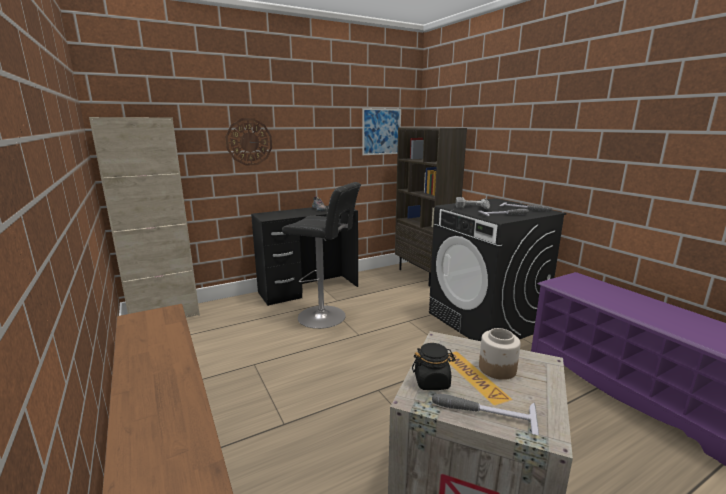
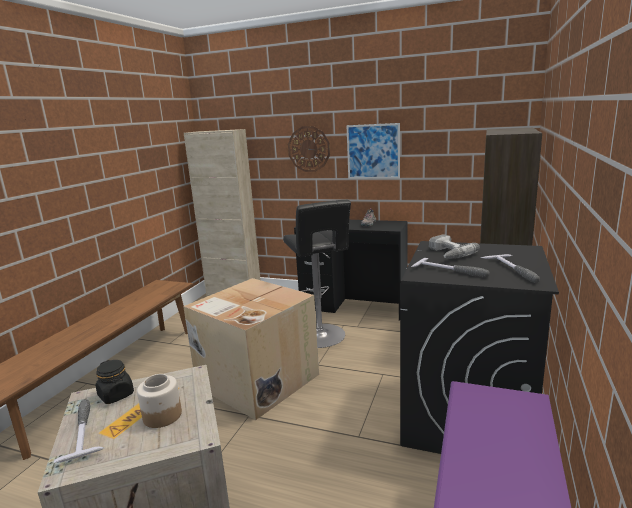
camera: 50 degrees right, 0 degrees up
picture [362,108,401,155] -> picture moved to [346,123,400,179]
none -> cardboard box [183,278,319,420]

